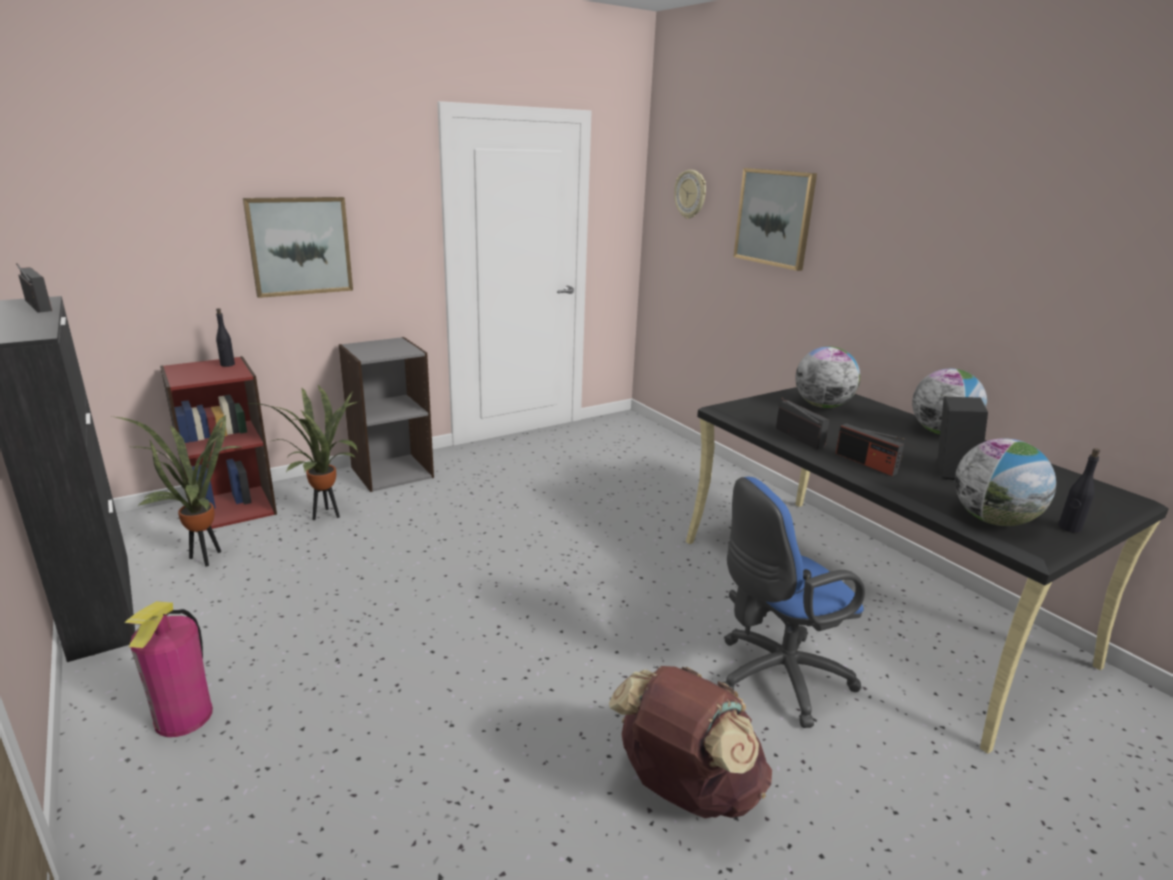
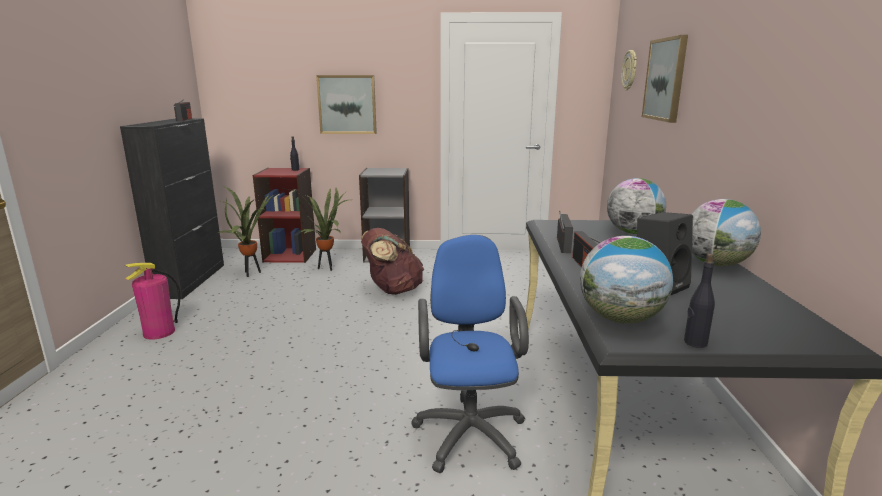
camera: 35 degrees right, 5 degrees down
brown backpack [609,666,772,818] -> brown backpack moved to [361,228,424,295]
blue office chair [723,477,865,728] -> blue office chair turned 75 degrees clockwise [411,235,529,473]

